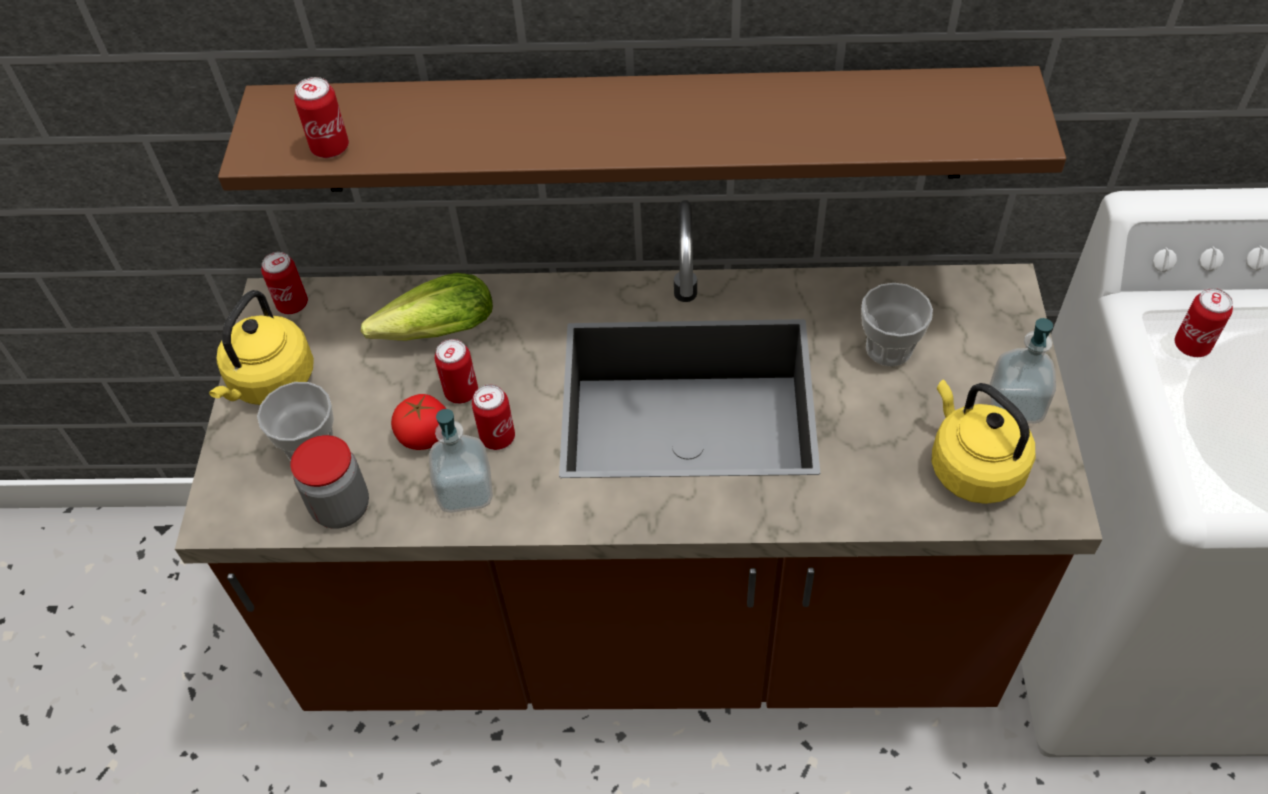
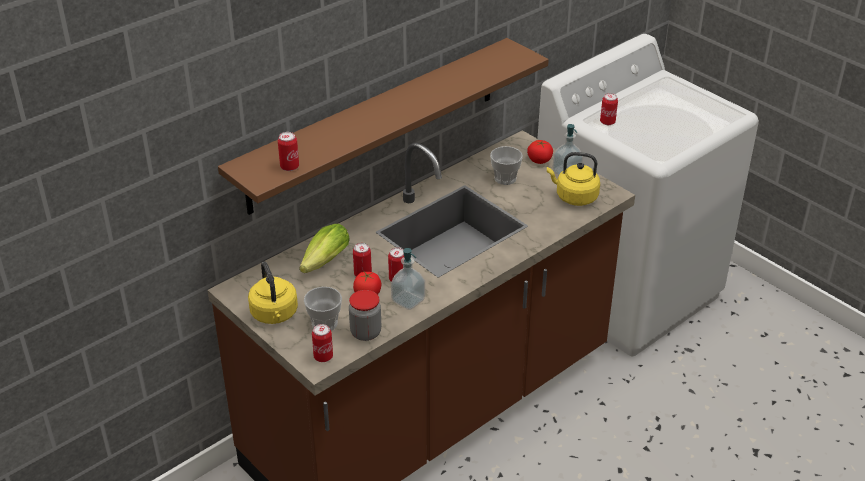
camera: 45 degrees left, 15 degrees down
can [261,252,308,314] -> can moved to [312,324,333,362]
none -> tomato [527,140,553,164]

